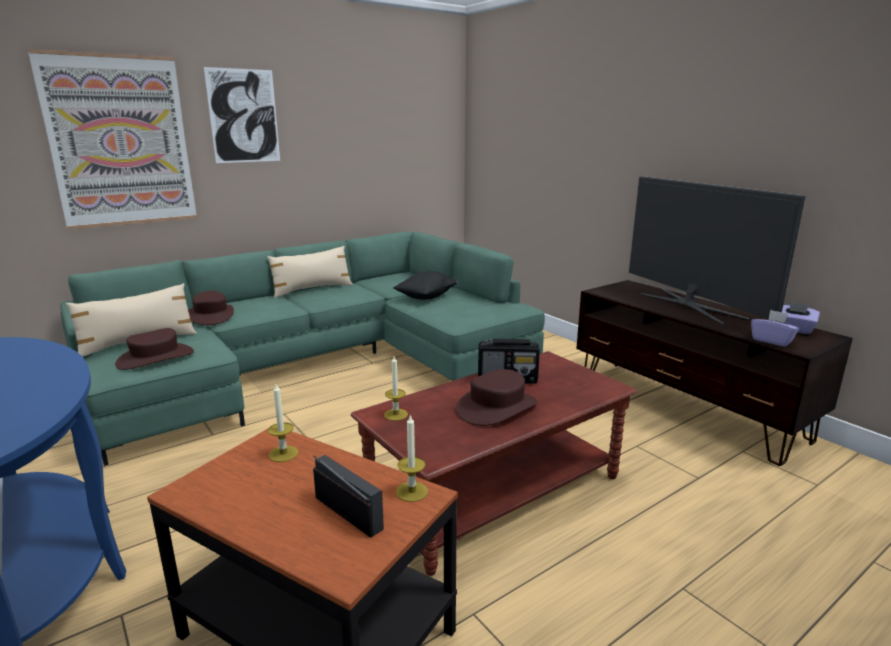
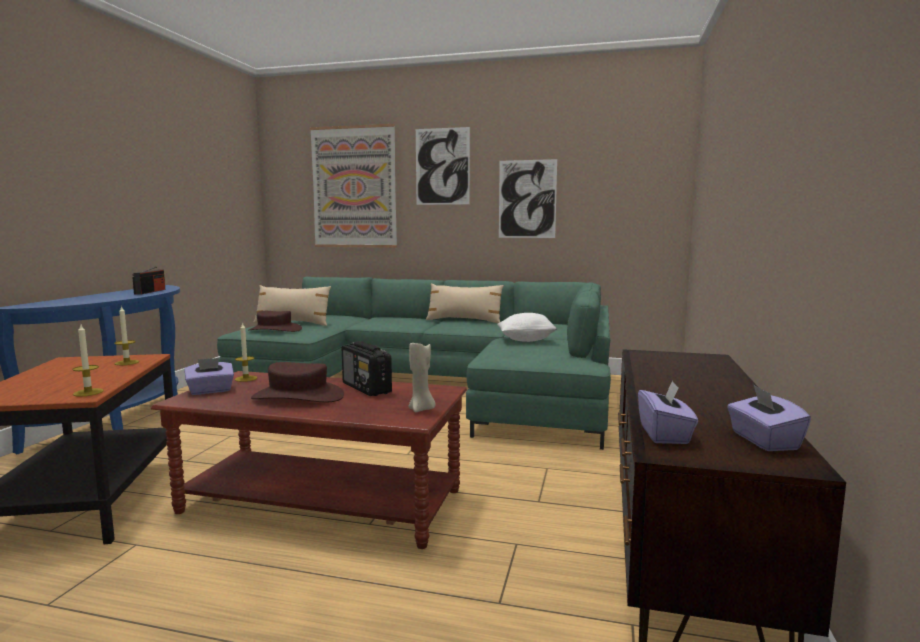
camera: 50 degrees right, 10 degrees down
brown hat [188,291,234,325] -> none
radio [313,455,384,538] -> radio moved to [132,267,165,294]
black pillow [393,271,457,300] -> white pillow [497,313,557,342]
television [629,176,806,324] -> none
none -> purple tissue box [184,358,234,395]
none -> beige candle [408,343,436,412]
none -> picture [499,159,557,238]

